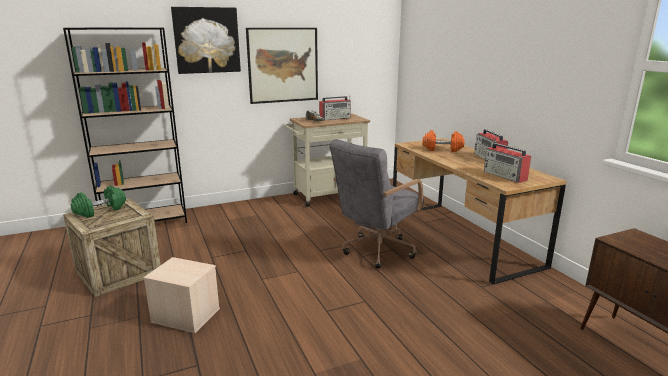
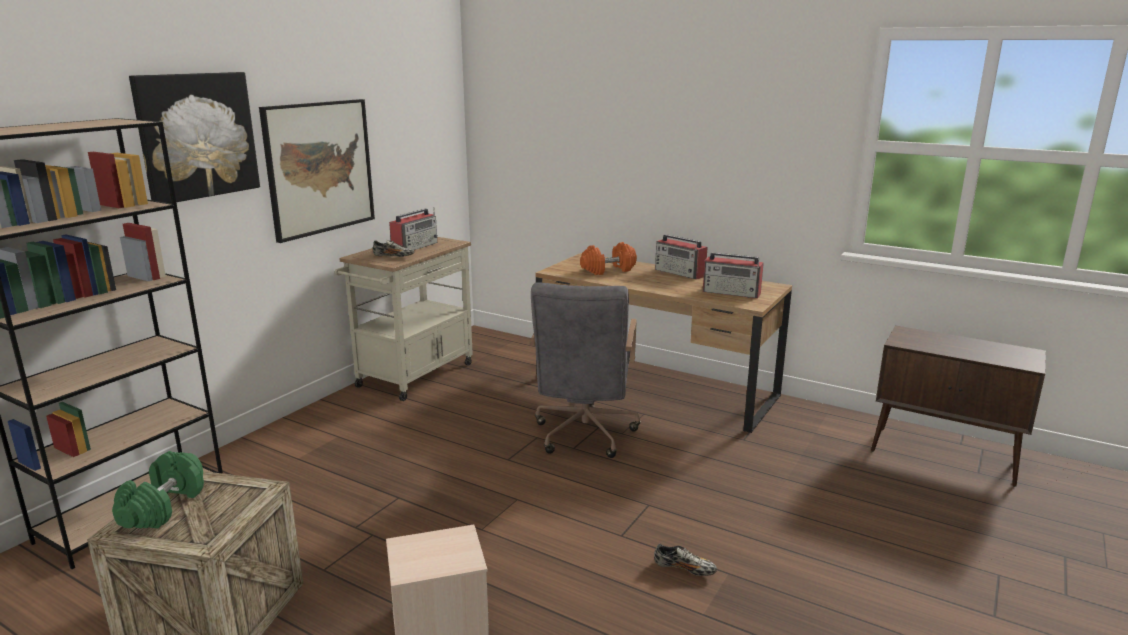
camera: 35 degrees left, 0 degrees up
none -> shoe [654,544,717,576]

